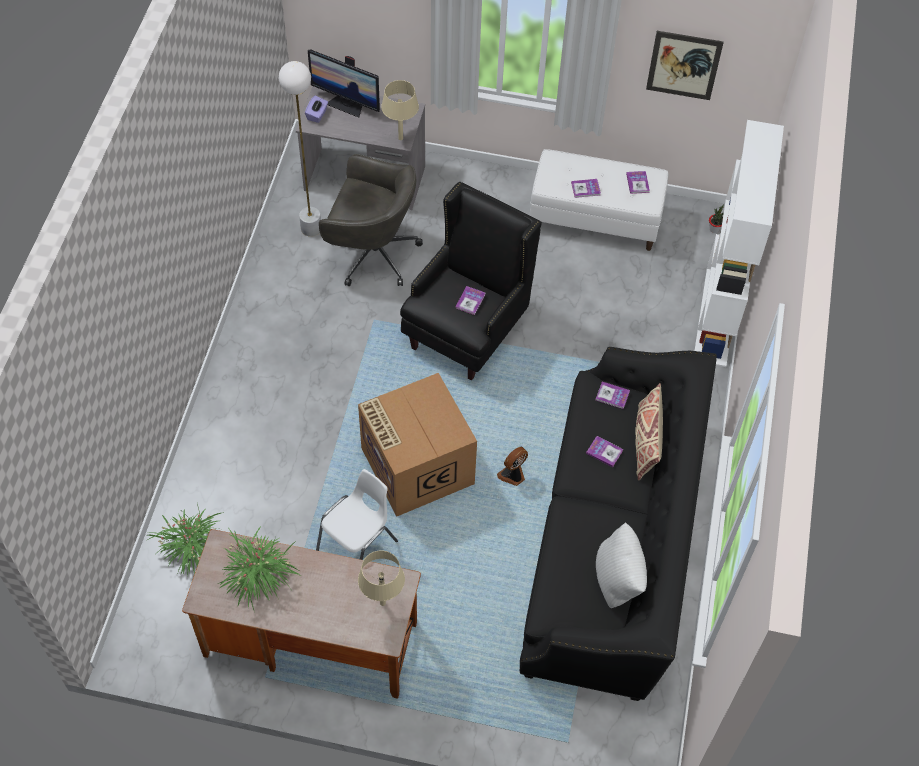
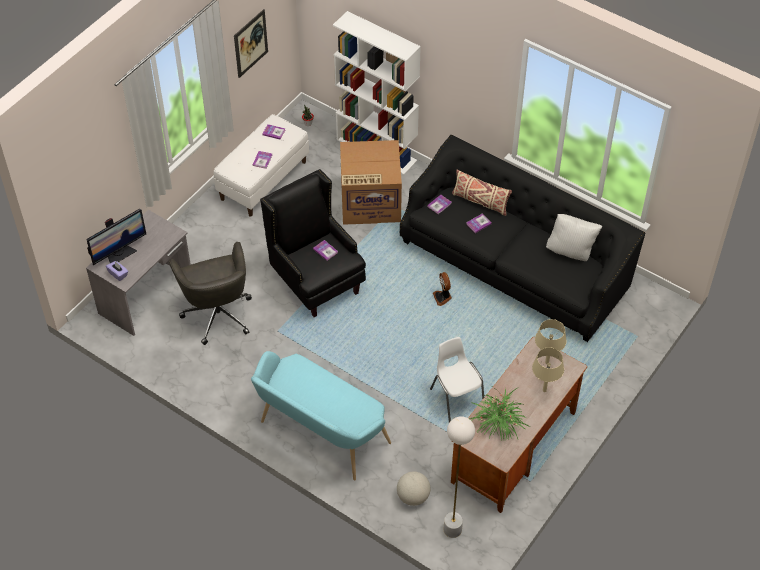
camera: 65 degrees left, 5 degrees down
potted plant [146,504,224,576] -> globe [397,472,431,506]
white floor lamp [279,61,321,237] -> white floor lamp moved to [444,416,475,538]
grey office chair [319,154,423,286] -> grey office chair turned 120 degrees clockwise [169,242,252,345]
cardboard box [358,373,477,517] -> cardboard box moved to [340,140,402,225]
beige table lamp [381,80,419,140] -> beige table lamp moved to [532,347,564,392]
none -> turquoise bench [251,351,391,480]

